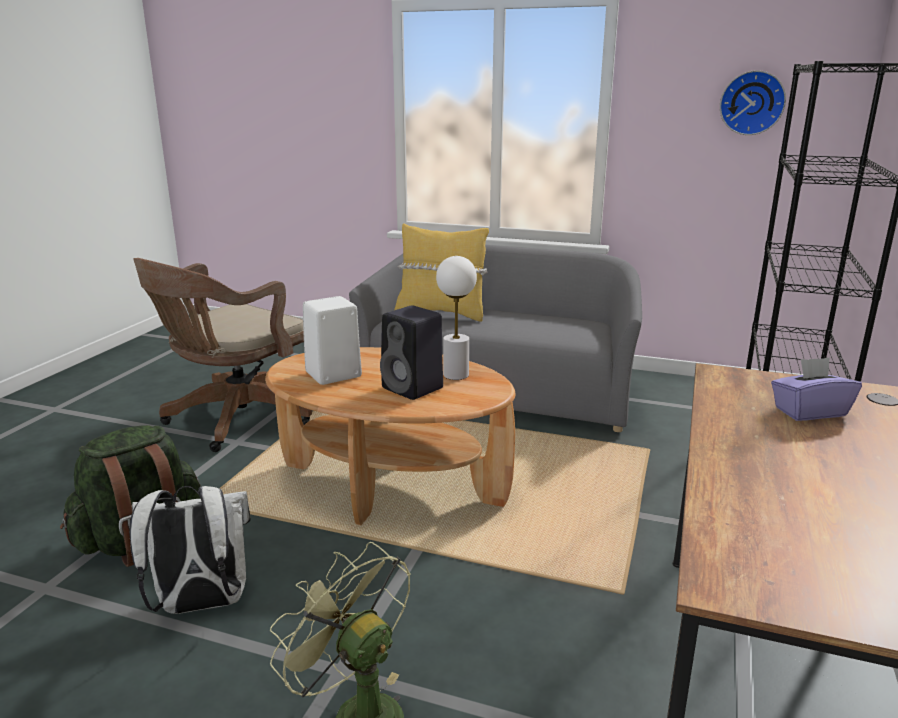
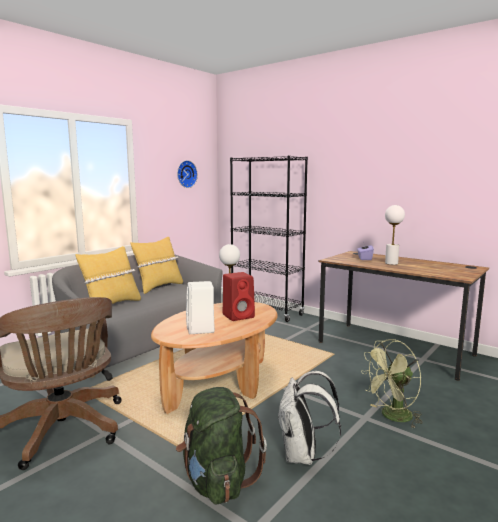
camera: 70 degrees left, 10 degrees down
black speaker [380,305,443,400] -> red speaker [223,272,255,321]
none -> yellow pillow [130,237,183,294]
none -> white table lamp [385,205,405,265]

